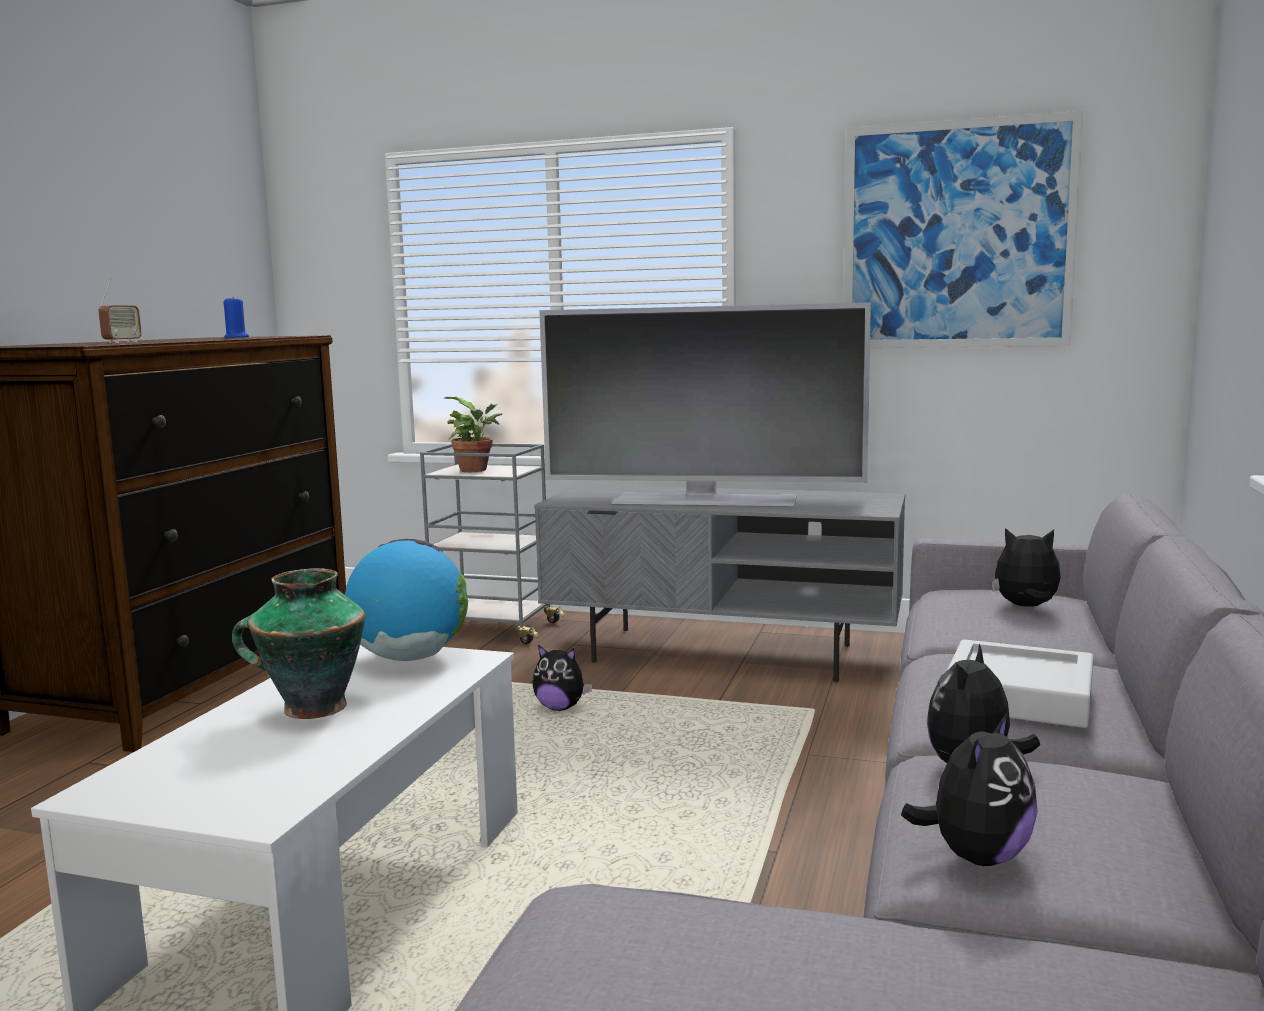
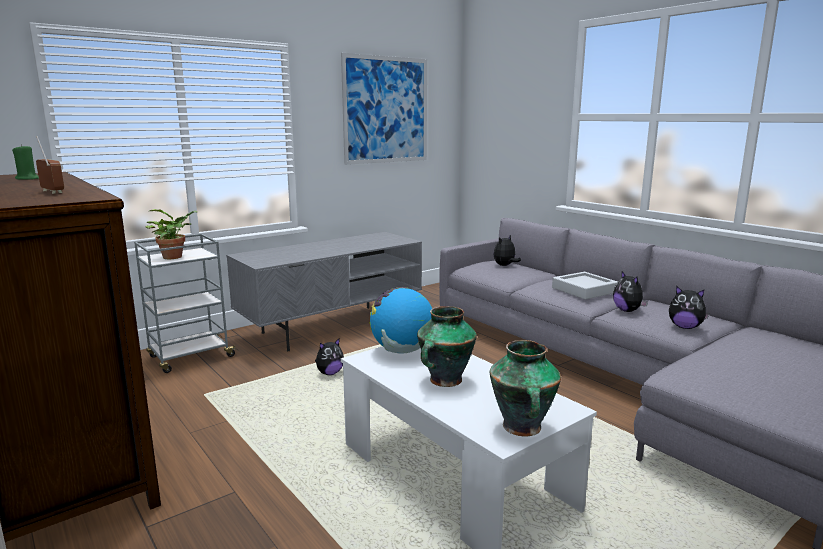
camera: 55 degrees left, 5 degrees up
blue candle [223,297,249,338] -> green candle [12,144,39,180]
television [539,302,871,508] -> none
plush toy [901,713,1038,866] -> plush toy turned 135 degrees clockwise [669,286,709,329]
none -> vase [490,340,561,436]

